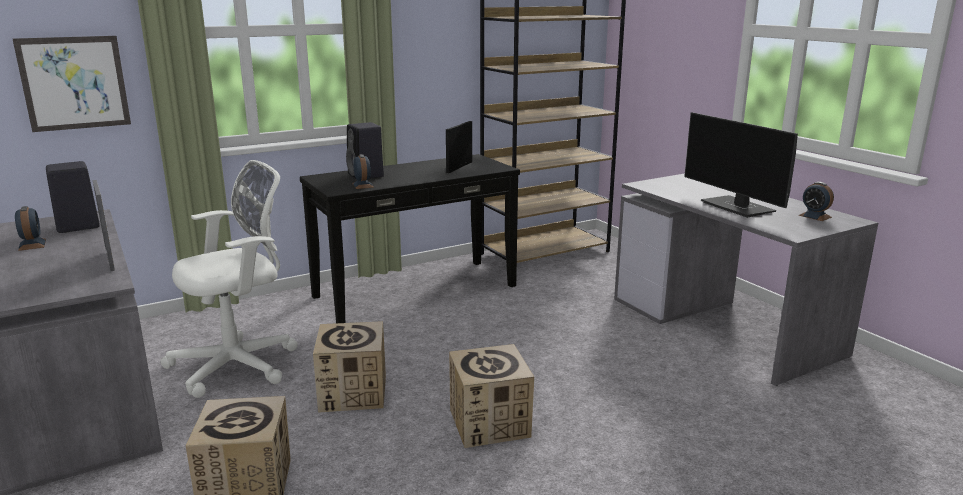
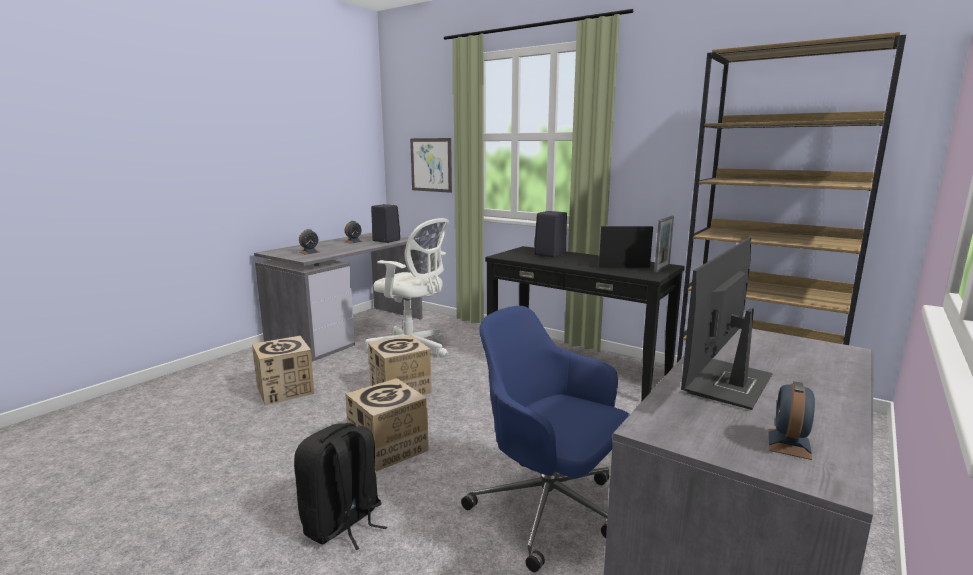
camera: 65 degrees right, 5 degrees down
picture frame [93,180,115,271] -> picture frame moved to [654,216,674,273]
alarm clock [352,154,374,189] -> alarm clock moved to [299,229,319,255]
none -> black backpack [294,423,387,550]
none -> blue office chair [461,306,630,572]

